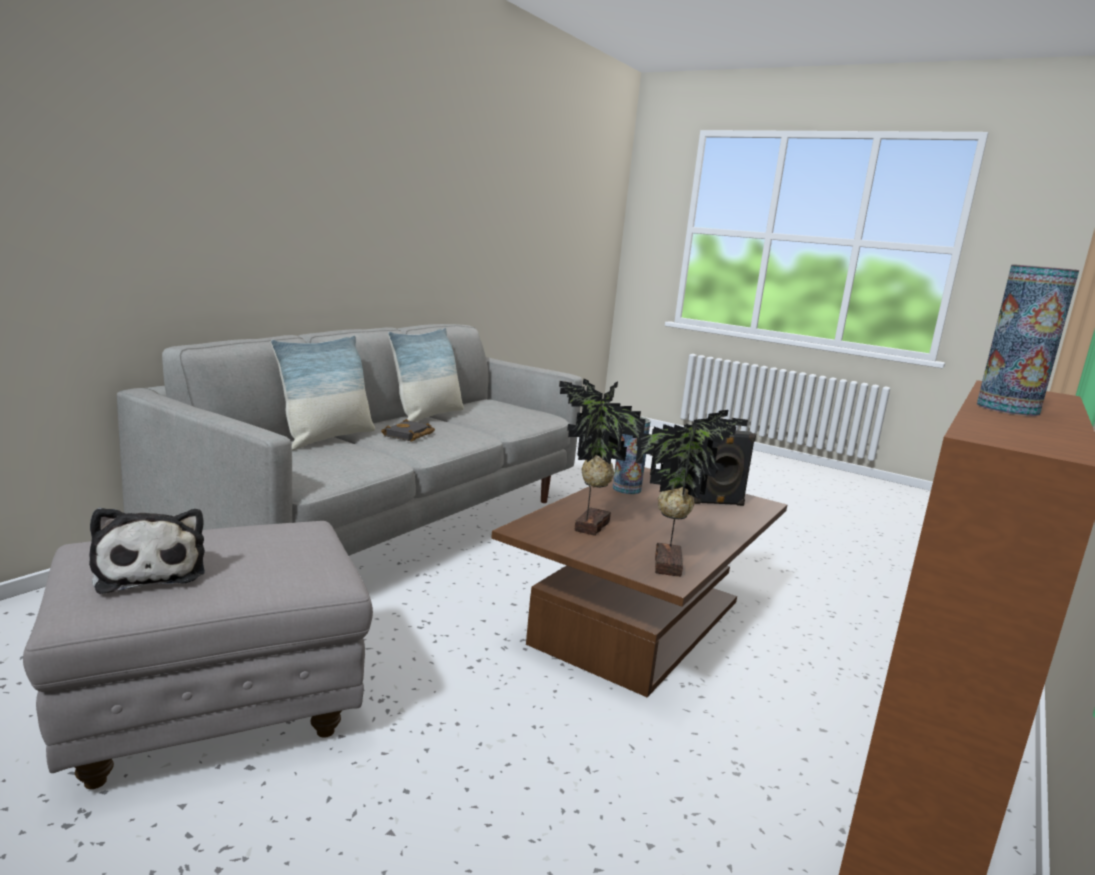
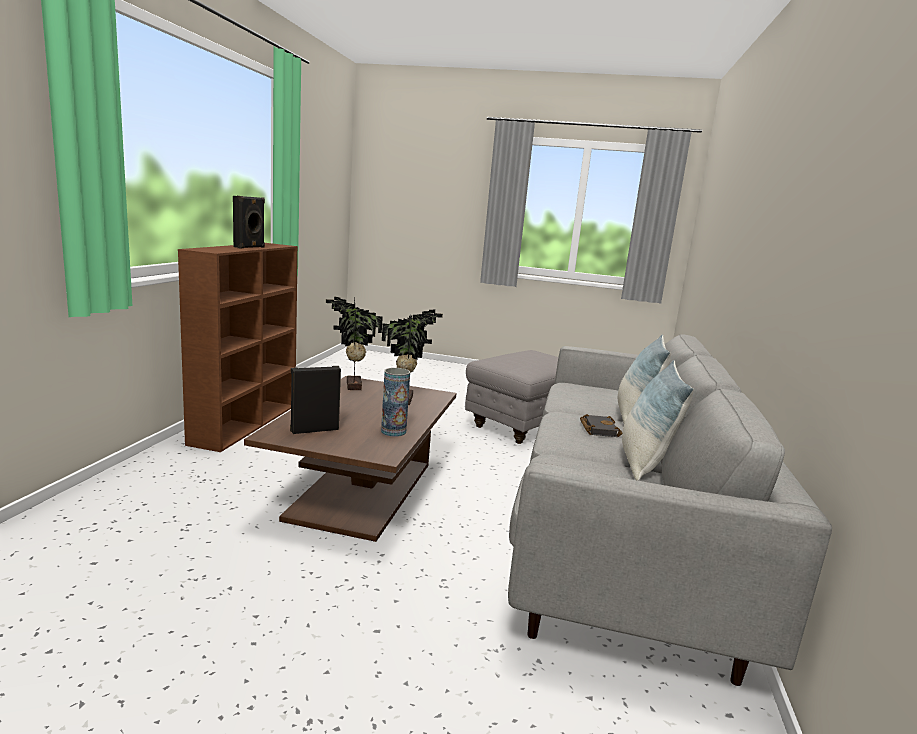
camera: 160 degrees right, 0 degrees up
plush toy [89,508,205,594] -> none
vase [977,264,1079,416] -> black speaker [233,196,265,248]

